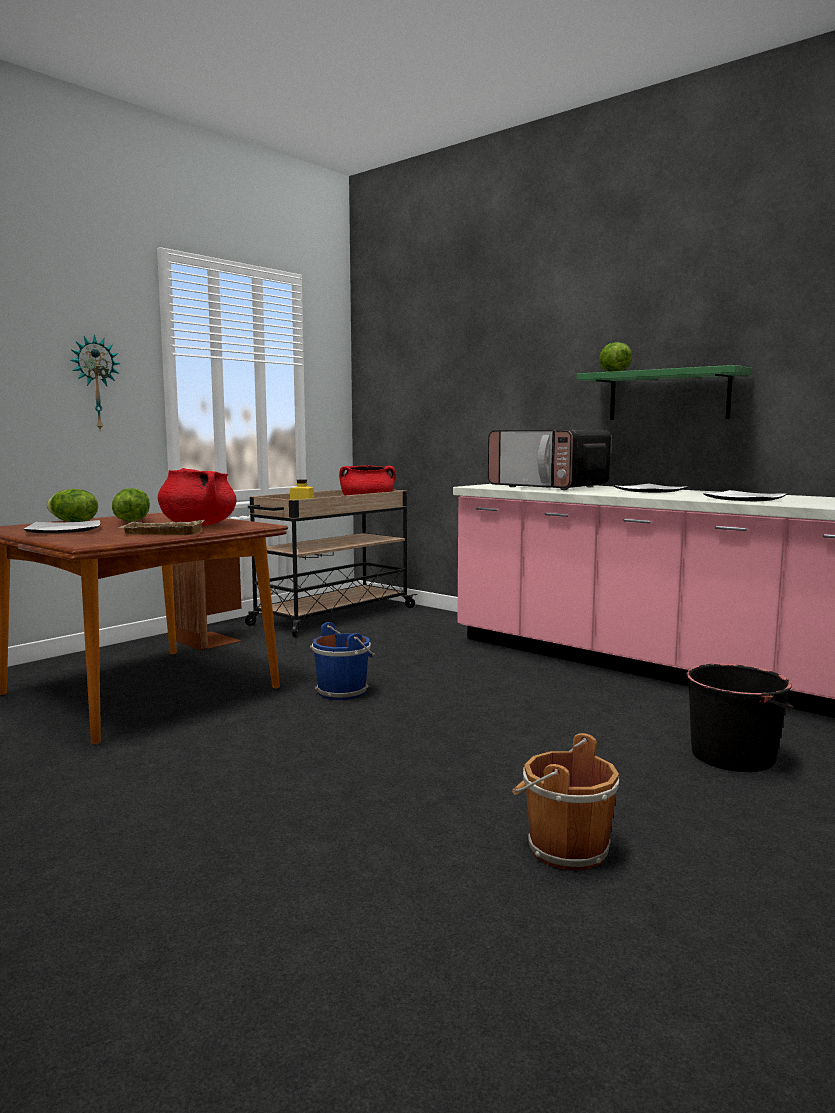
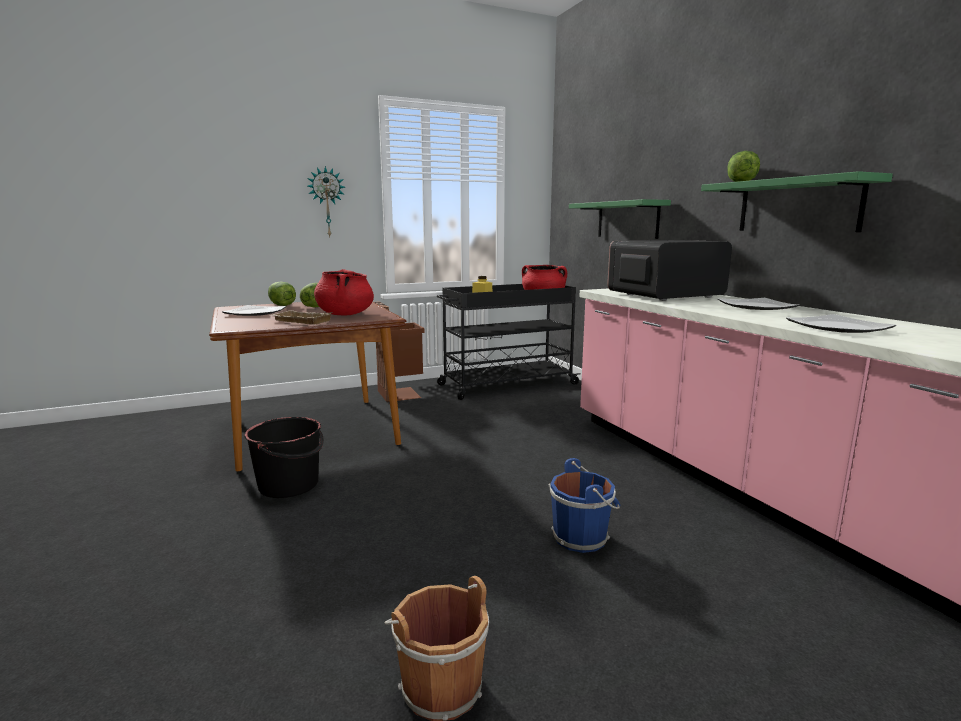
camera: 25 degrees right, 5 degrees up
beige cart [245,489,417,637] -> black cart [437,284,581,400]
blue bucket [310,622,375,700] -> blue bucket moved to [549,458,621,553]
microwave [488,430,611,490] -> microwave turned 90 degrees clockwise [607,240,732,301]
black bucket [686,664,793,772] -> black bucket moved to [244,417,324,498]
none -> green shelf [569,199,671,239]

